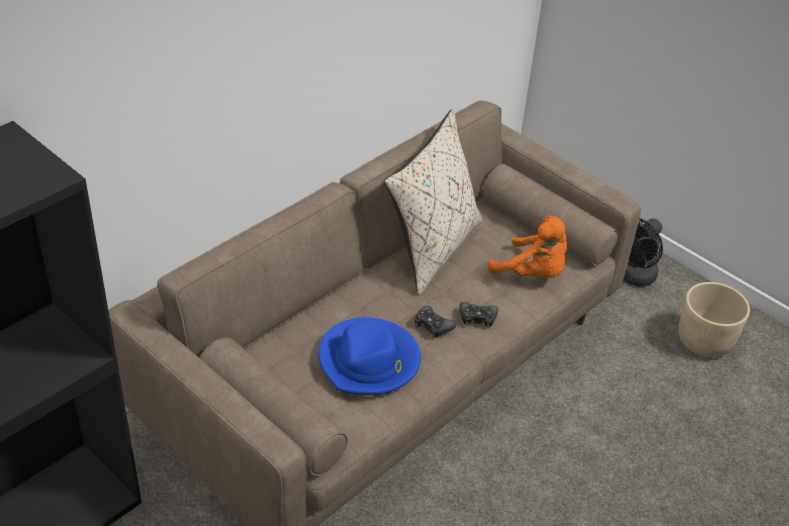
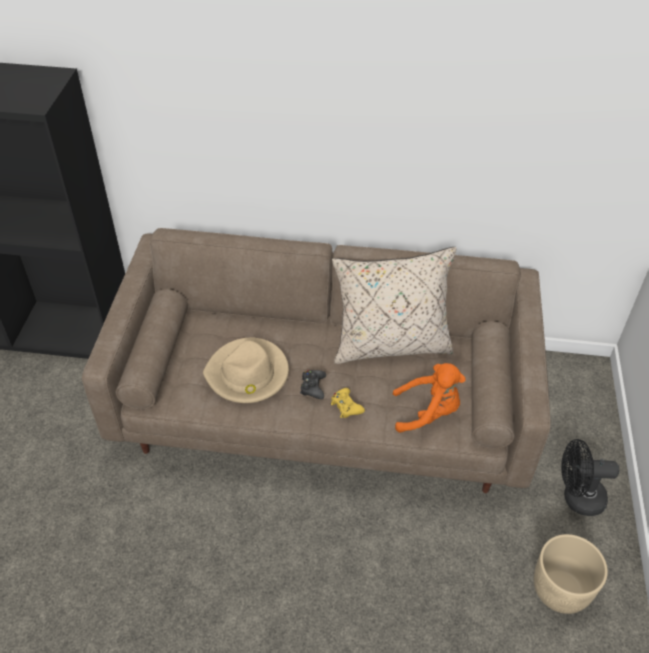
camera: 55 degrees right, 5 degrees up
blue hat [319,318,421,395] -> beige hat [203,338,289,403]
black game controller [459,302,498,329] -> yellow game controller [331,388,365,418]
orange plush toy [488,215,567,278] -> orange plush toy turned 90 degrees counterclockwise [393,363,466,433]

